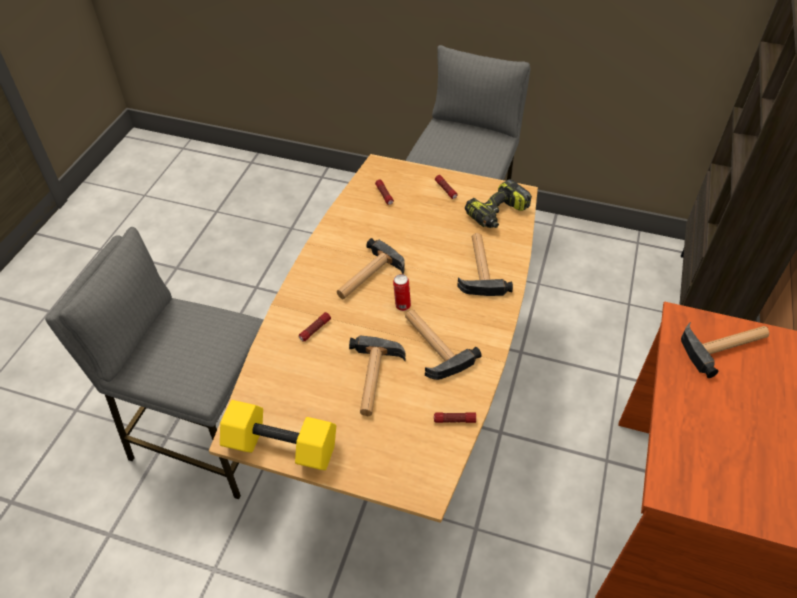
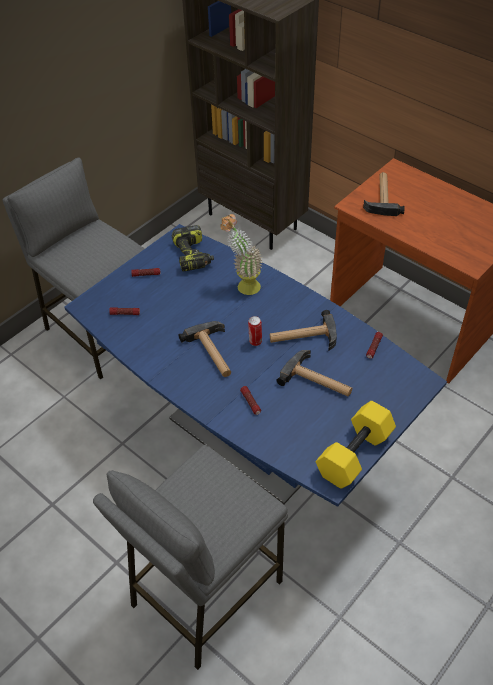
camera: 65 degrees left, 0 degrees up
brown dining table [209,154,538,523] -> blue dining table [65,224,447,507]
hammer [457,233,513,296] -> potted plant [221,214,263,295]

